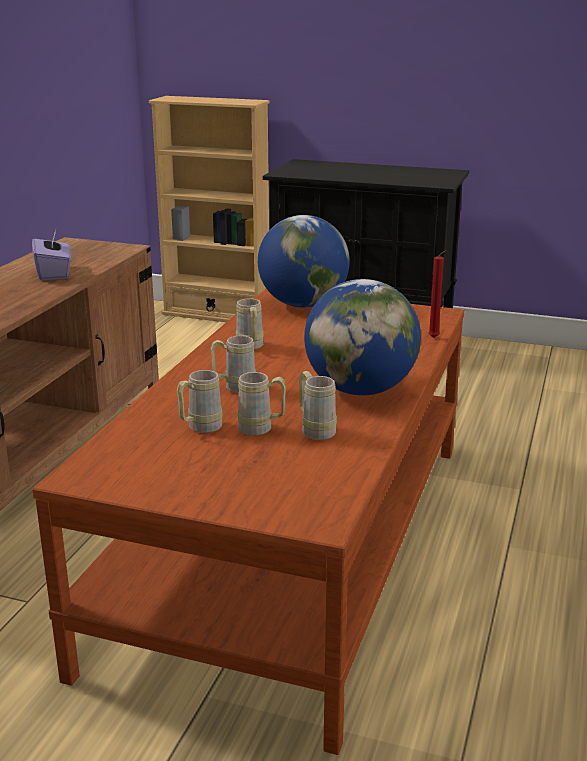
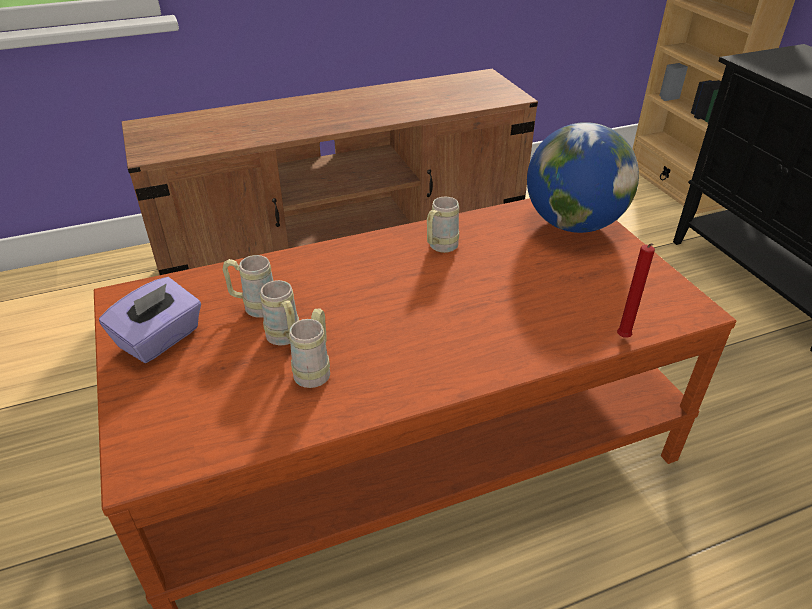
camera: 50 degrees right, 15 degrees up
purple tissue box [32,230,71,280] -> purple tissue box moved to [99,277,201,363]
beige mug [210,336,256,393] -> none
globe [304,279,421,396] -> none

